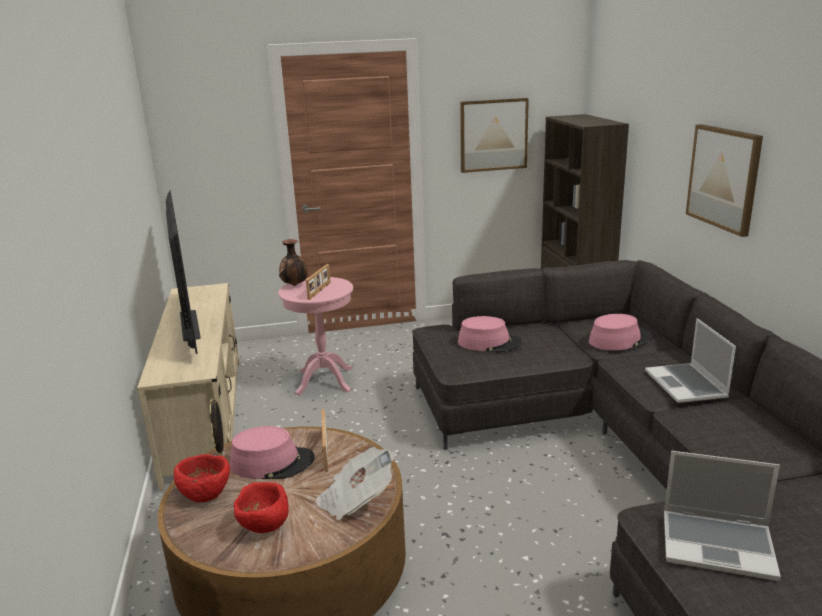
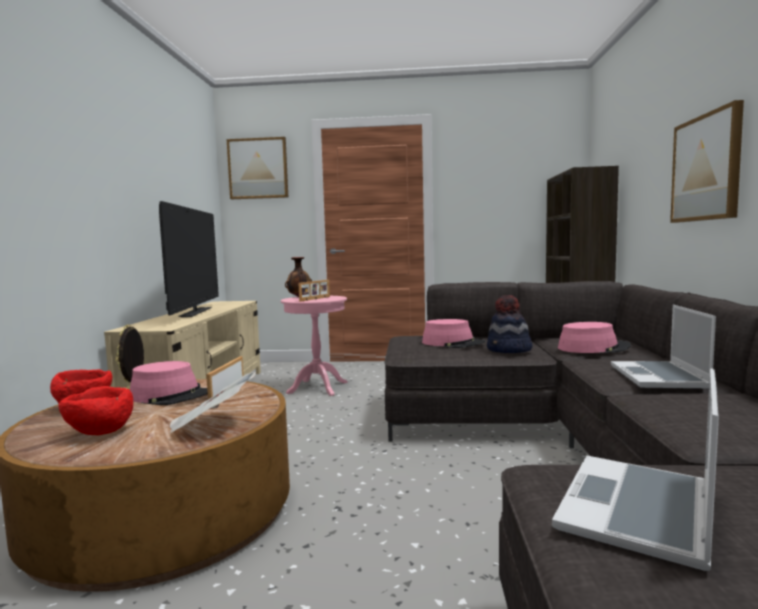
camera: 15 degrees right, 15 degrees down
picture [460,98,529,173] -> picture moved to [227,137,288,199]
laptop [664,451,781,580] -> laptop turned 90 degrees clockwise [552,368,719,571]
none -> hat [487,295,533,353]

